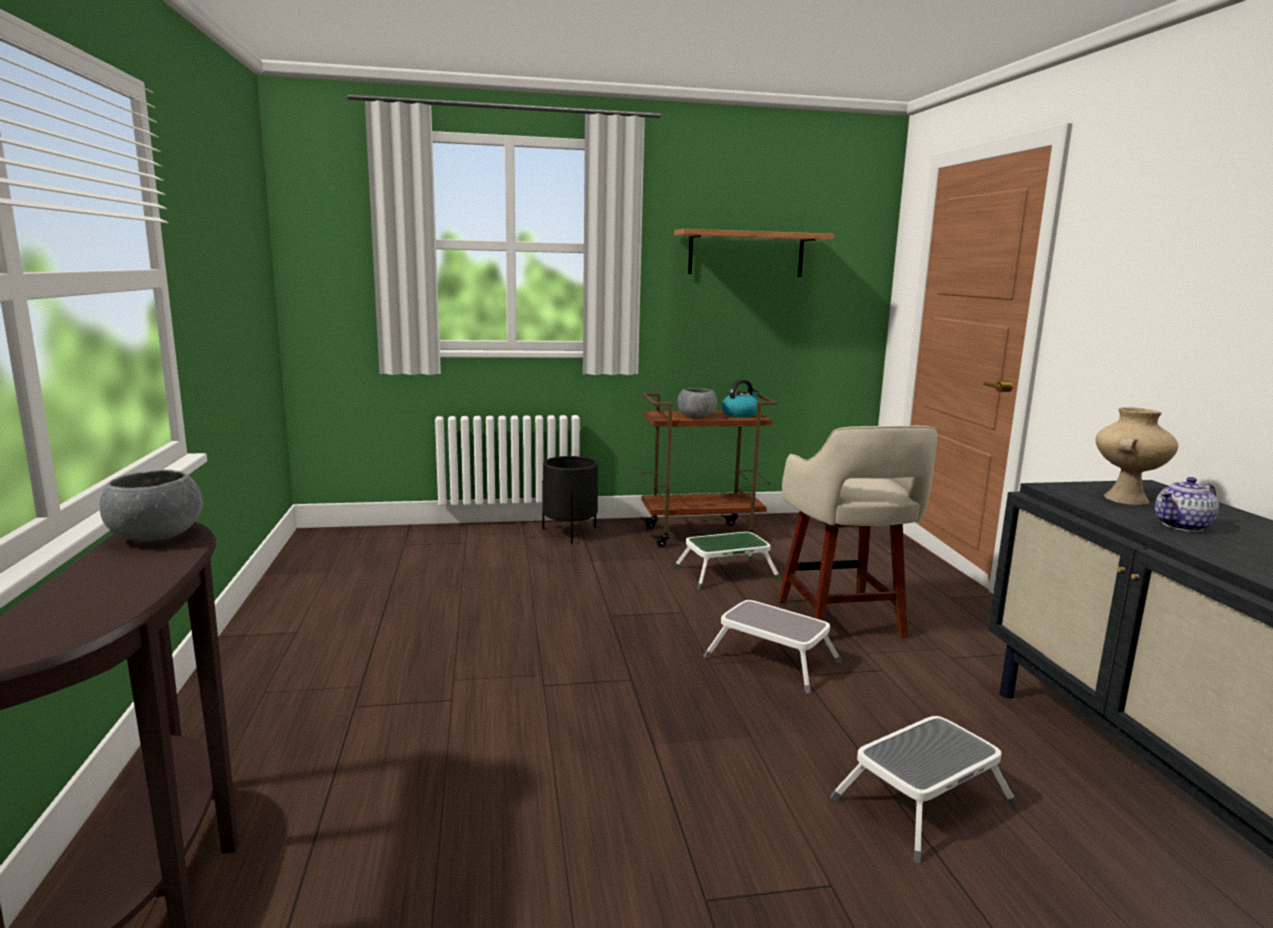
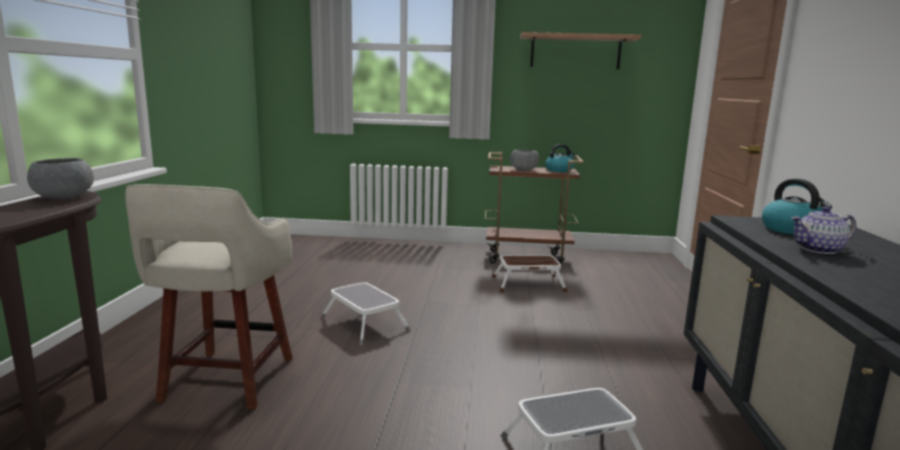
camera: 15 degrees right, 0 degrees up
black planter [542,456,598,544] -> none
green step ladder [673,532,781,590] -> brown step ladder [492,255,568,292]
grey step ladder [704,600,842,694] -> grey step ladder moved to [321,282,411,346]
beige stool [778,426,937,643] -> beige stool moved to [125,184,293,410]
beige vase [1096,407,1178,505] -> kettle [762,179,832,235]

